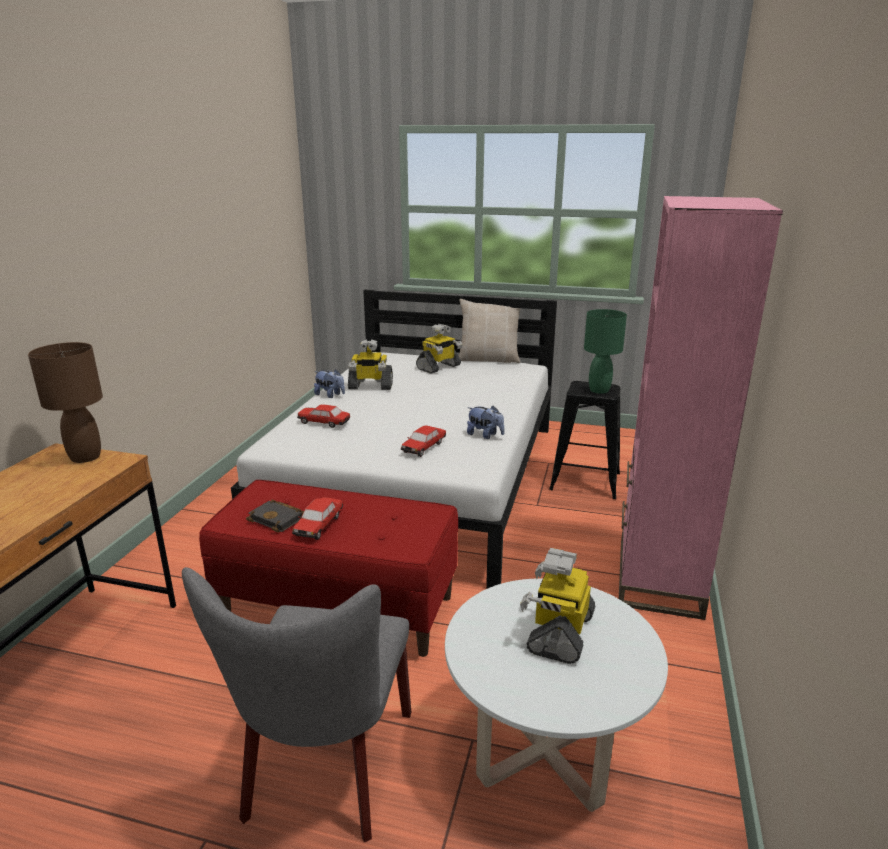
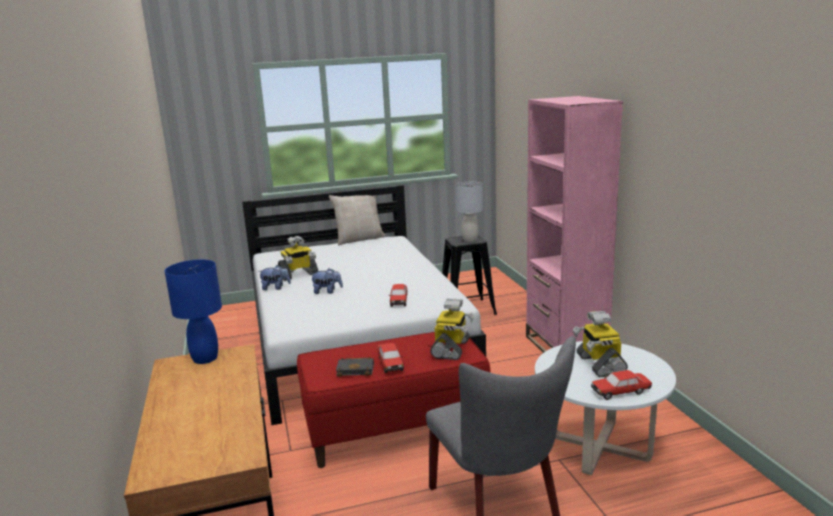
camera: 30 degrees left, 5 degrees down
brown table lamp [28,342,103,463] -> blue table lamp [165,259,222,364]
toy car [297,404,350,428] -> toy car moved to [591,370,652,400]
toy robot [416,324,463,374] -> toy robot moved to [430,299,474,360]
plush toy [467,406,505,439] -> plush toy moved to [312,268,343,294]
green table lamp [584,309,627,394] -> grey table lamp [455,182,483,242]

